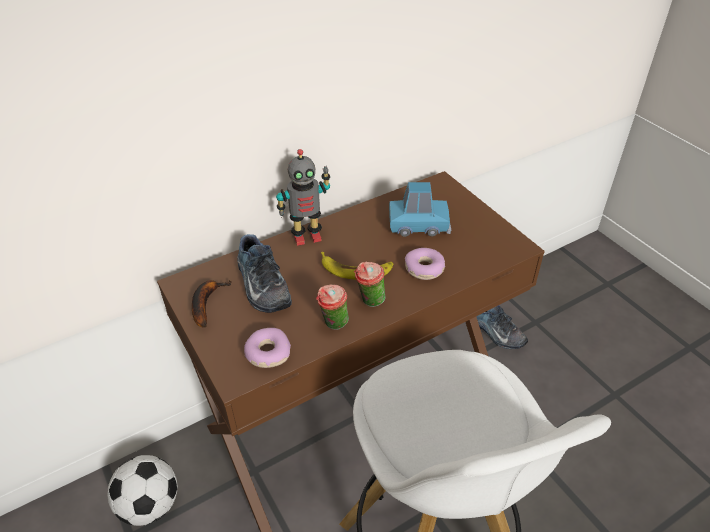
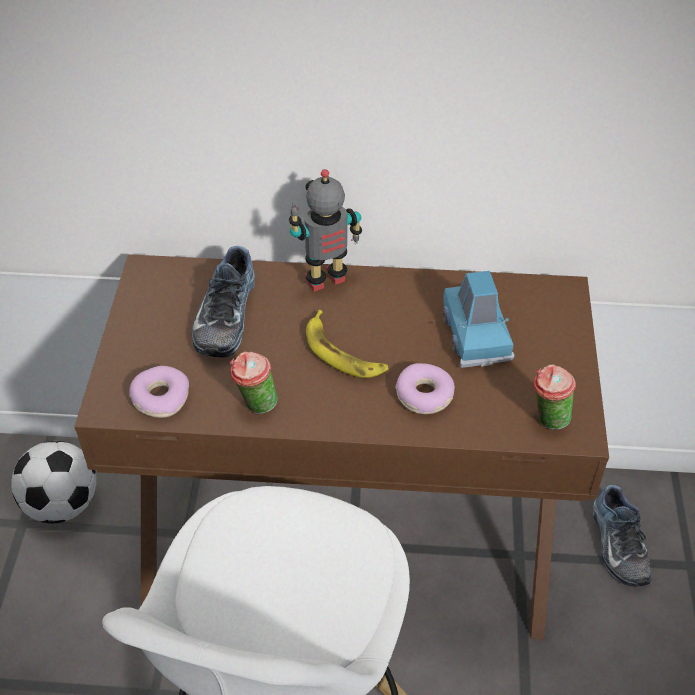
camera: 35 degrees right, 5 degrees up
banana [192,280,232,328] -> none
toy robot [276,149,330,246] -> toy robot turned 135 degrees clockwise [289,169,362,292]
cup [354,262,386,307] -> cup moved to [533,364,576,430]
blue toy car [389,182,451,237] -> blue toy car turned 45 degrees clockwise [443,271,514,368]

